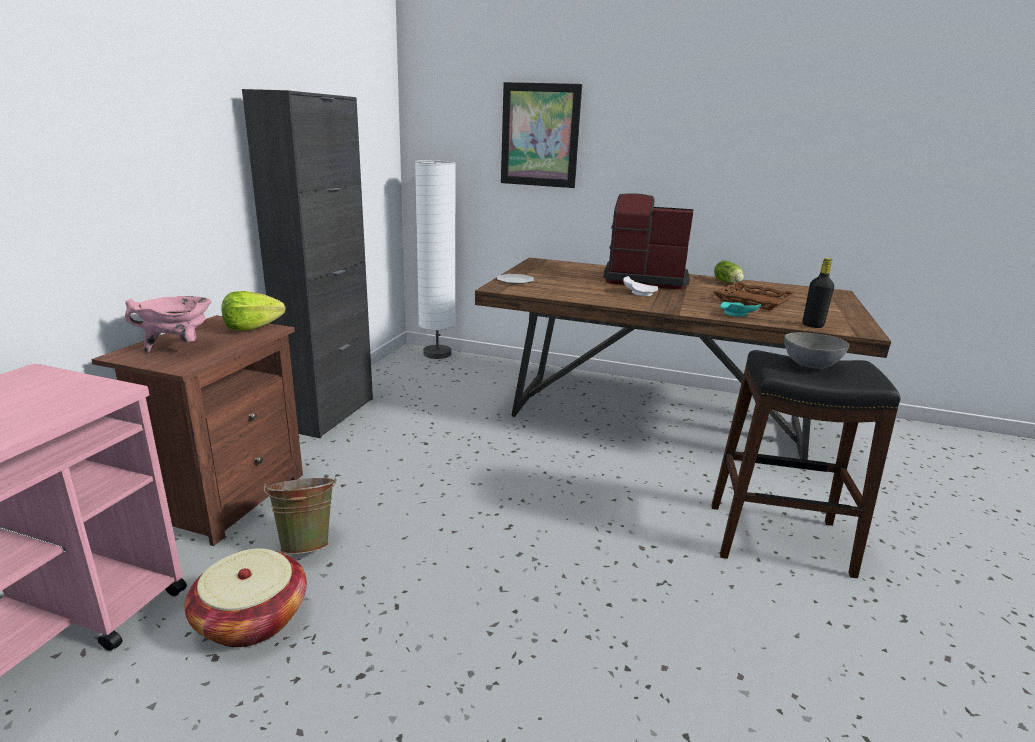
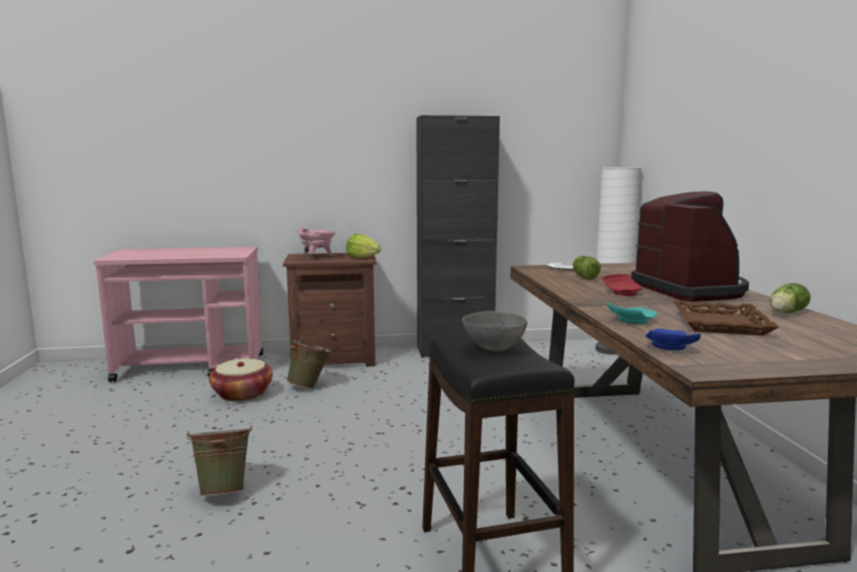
camera: 65 degrees right, 10 degrees down
picture [501,82,582,188] -> none
white plate [623,276,658,296] -> red plate [603,274,643,296]
black bottle [803,258,834,328] -> blue plate [645,328,701,350]
none -> green bucket [186,425,252,496]
none -> lettuce [573,256,601,280]

